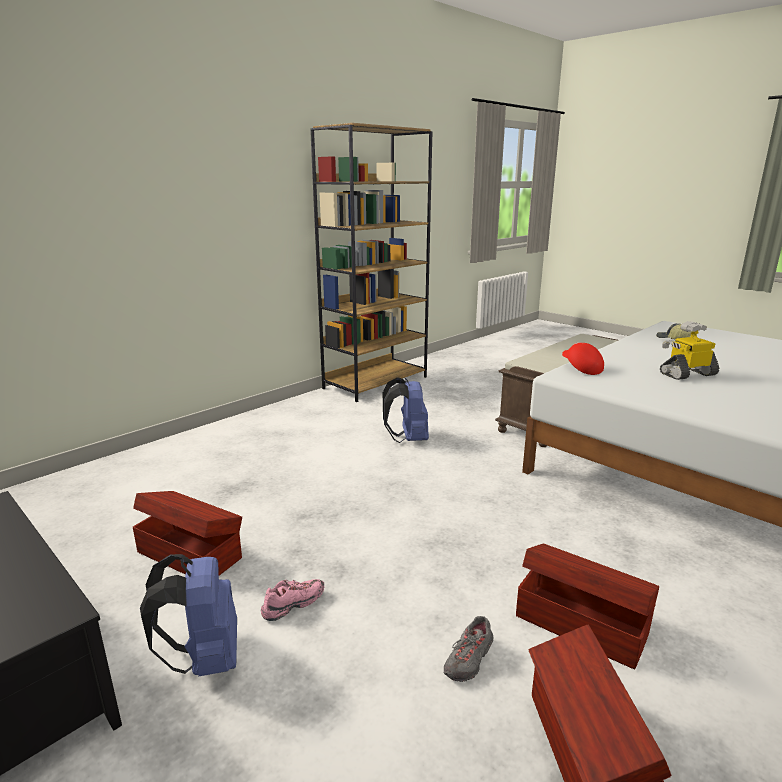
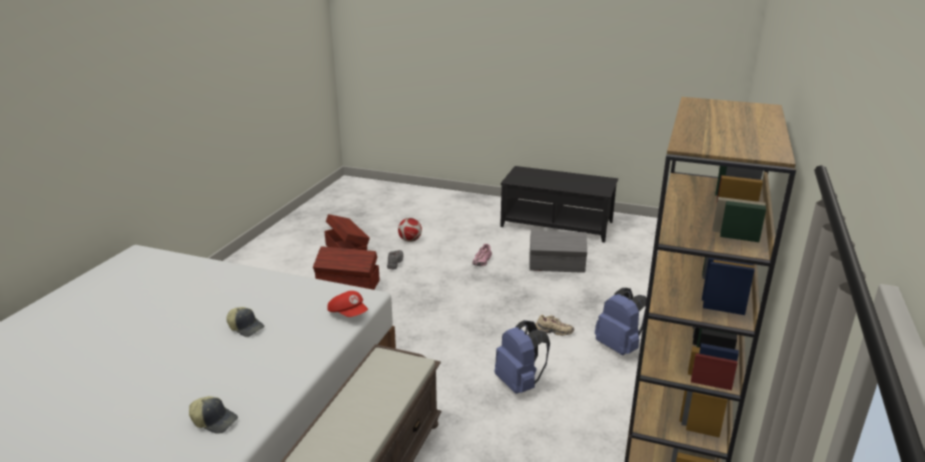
camera: 155 degrees right, 5 degrees up
brown storage box [133,491,242,575] -> grey storage box [529,230,587,273]
blue backpack [140,554,237,677] -> blue backpack moved to [595,288,647,355]
toy robot [660,321,720,380] -> cap [226,307,264,337]
none -> football [398,218,422,242]
none -> beige shoe [535,315,574,336]

